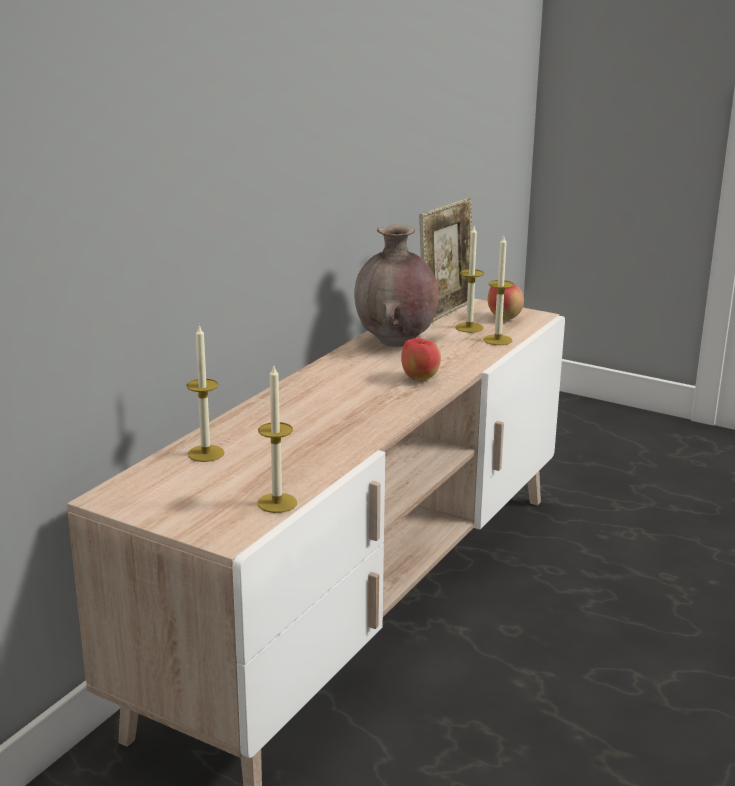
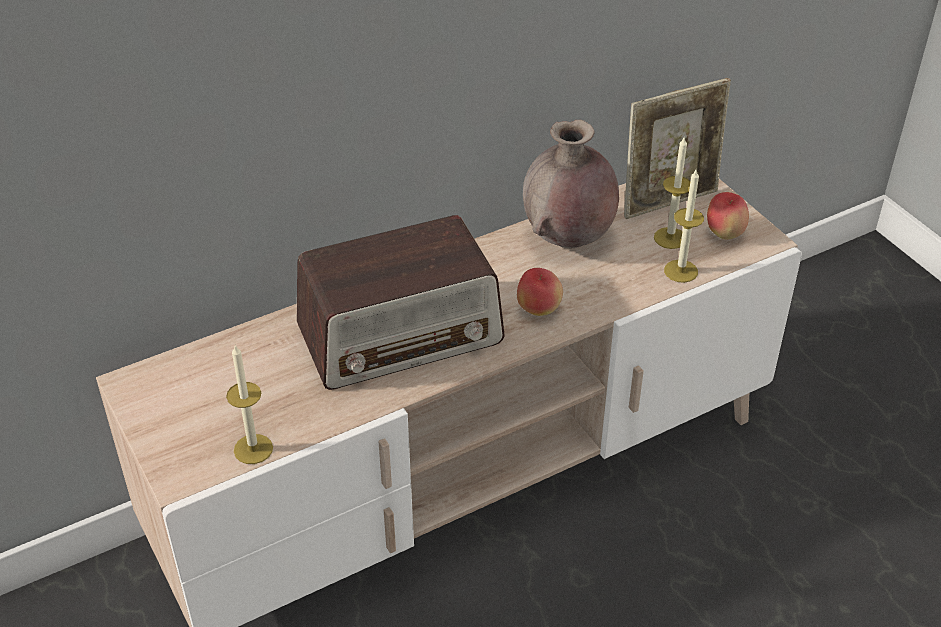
camera: 30 degrees right, 20 degrees up
candle [186,324,224,462] -> none
none -> radio [297,215,505,390]

